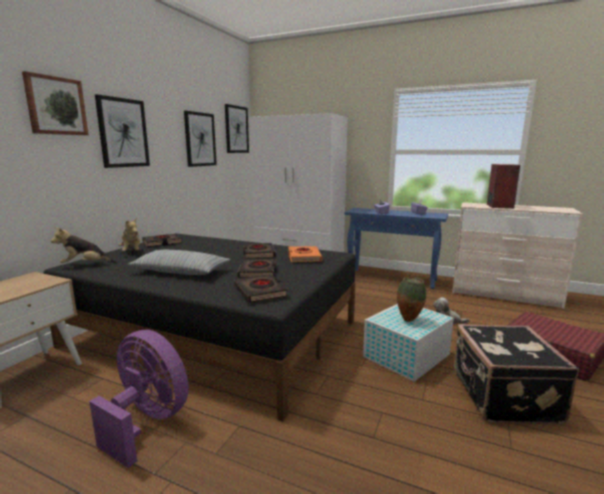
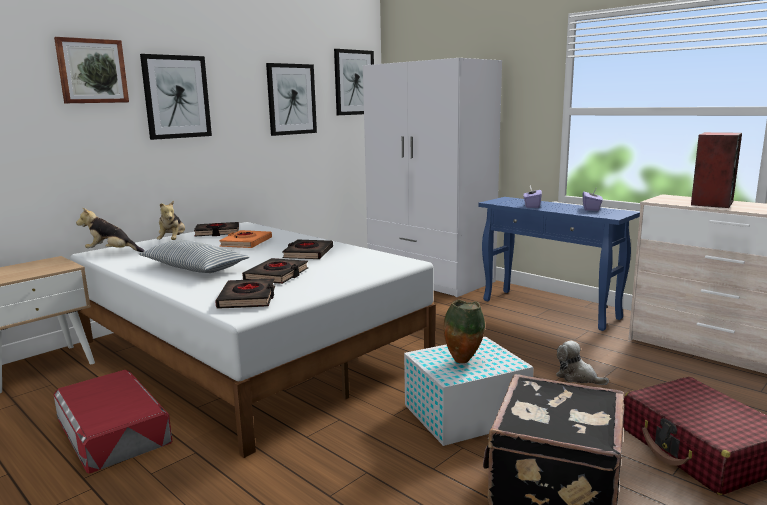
camera: 20 degrees right, 0 degrees up
black bed [44,233,356,422] -> white bed [70,222,436,458]
purple fan [89,330,188,468] -> red storage box [53,370,172,474]
orange book [288,246,322,262] -> orange book moved to [219,230,272,248]

